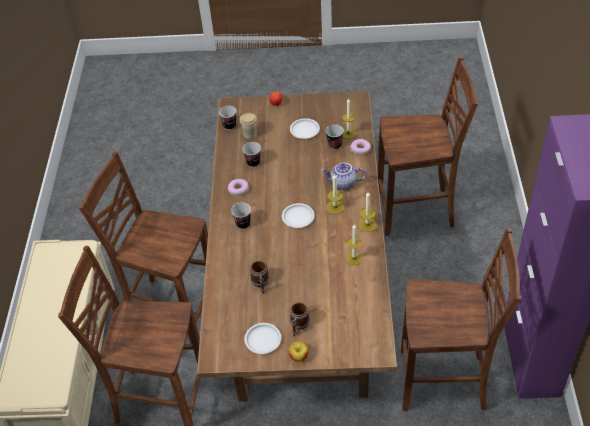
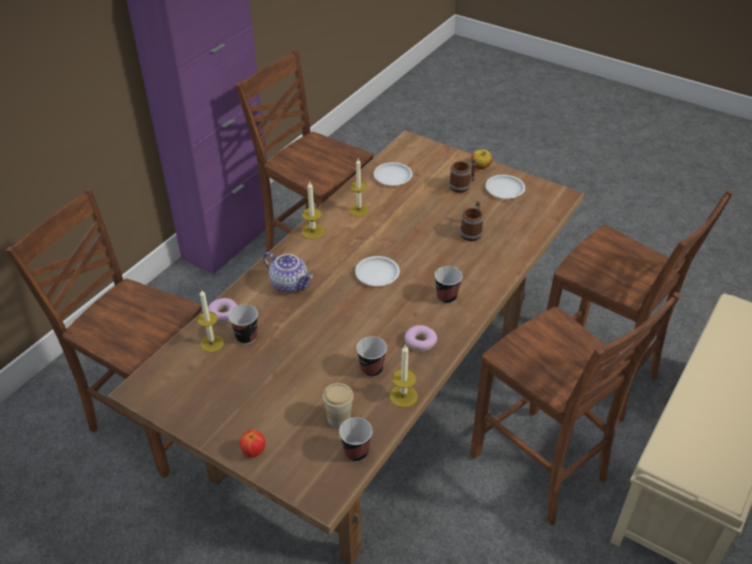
camera: 150 degrees left, 5 degrees down
white plate [290,118,320,139] -> white plate moved to [373,162,412,185]
candle [326,174,344,214] -> candle moved to [389,344,418,408]

